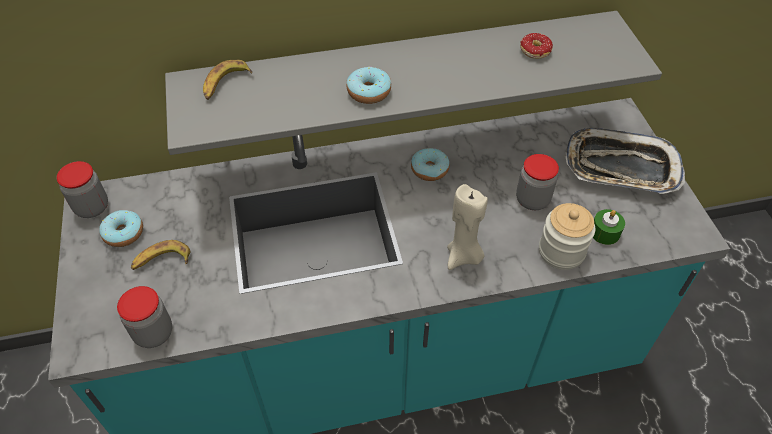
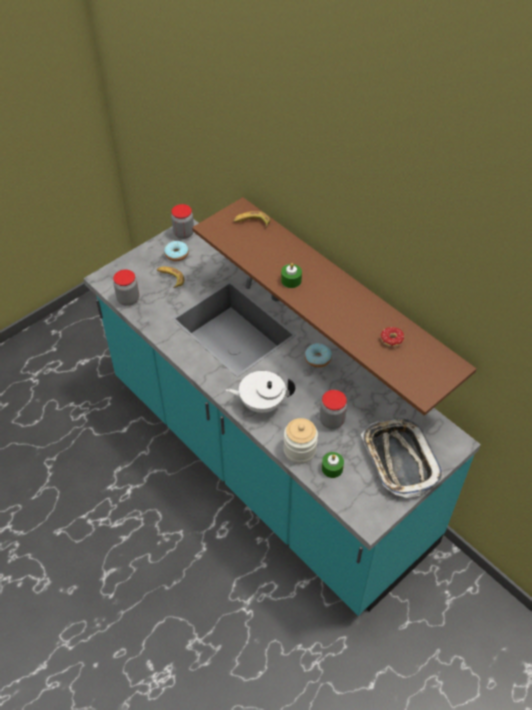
camera: 60 degrees right, 0 degrees up
grey shelf [165,11,662,155] -> brown shelf [192,197,476,416]
donut [347,66,391,104] -> green candle [281,263,302,288]
beige candle [447,184,488,270] -> white teapot [225,371,295,413]

